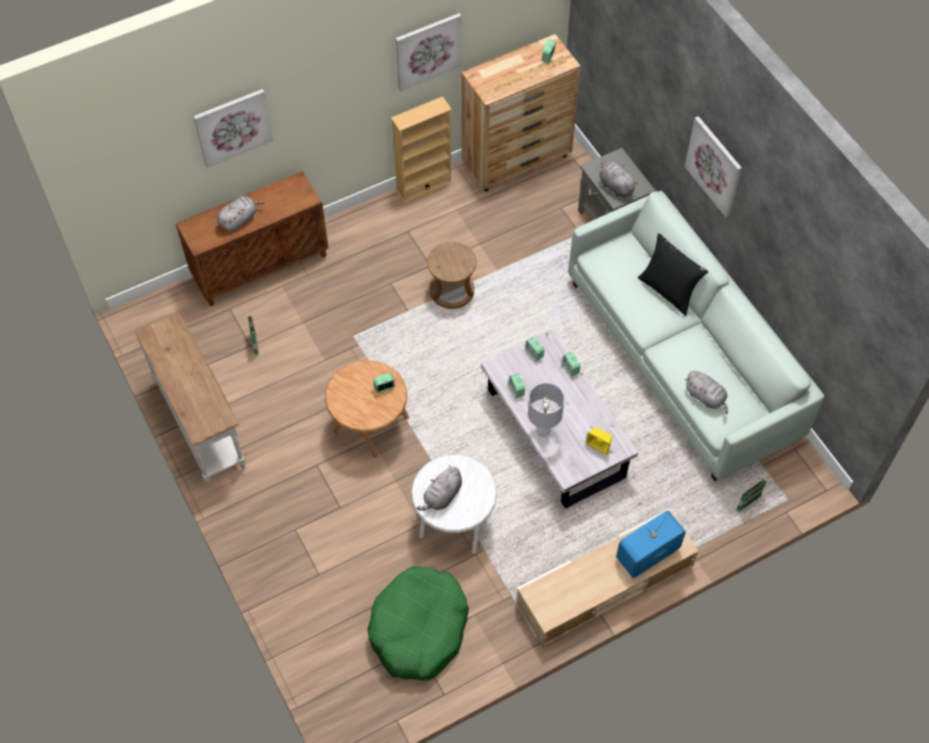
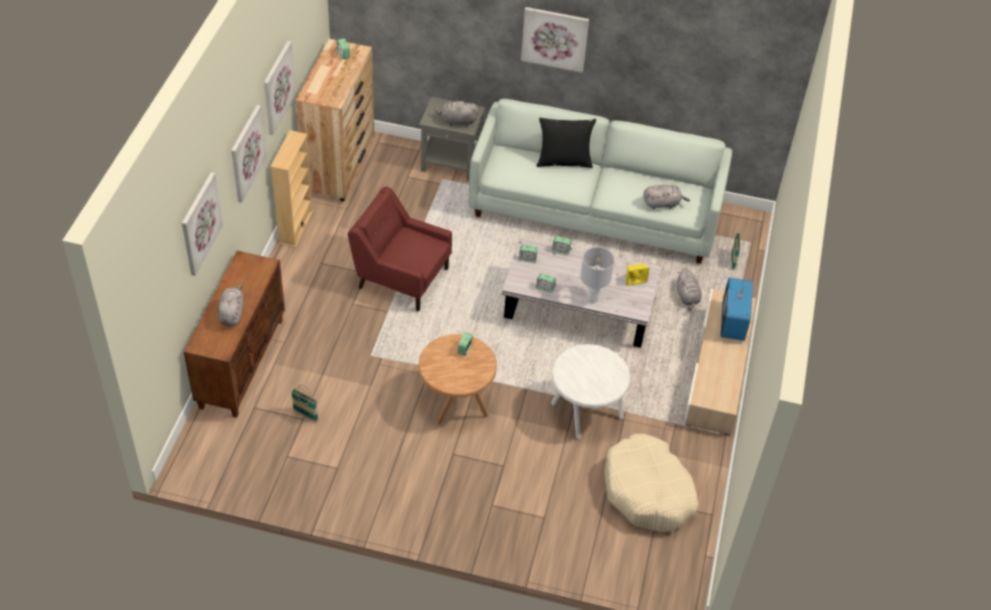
camera: 50 degrees left, 10 degrees down
white console table [134,312,245,486] -> none
green dog bed [367,566,469,680] -> beige dog bed [605,434,698,532]
grey plush toy [417,465,462,511] -> grey plush toy moved to [677,268,701,310]
brown stool [427,242,477,309] -> red armchair [348,187,452,311]
none -> picture [231,105,266,203]

